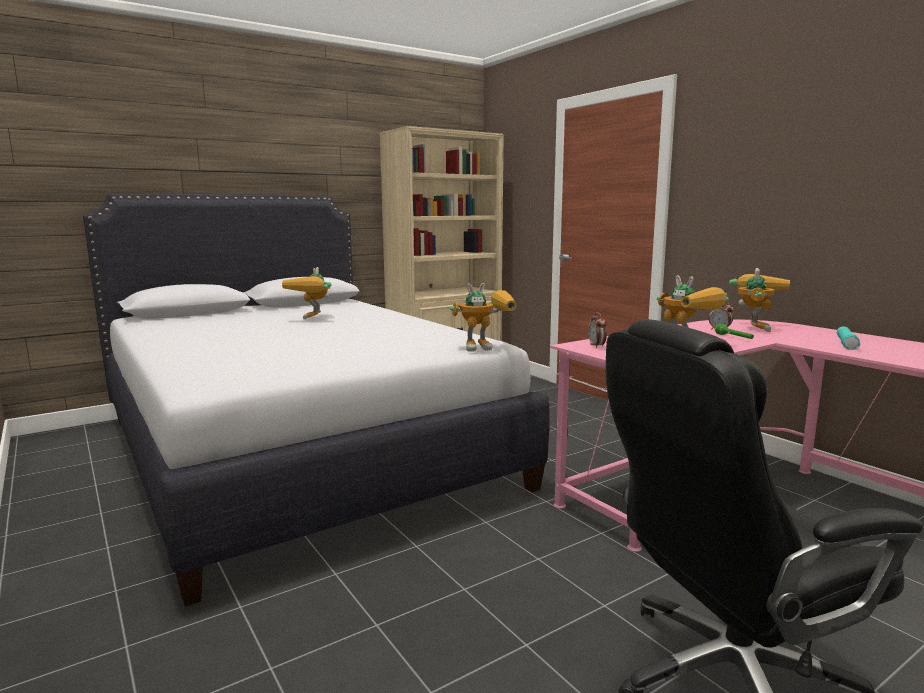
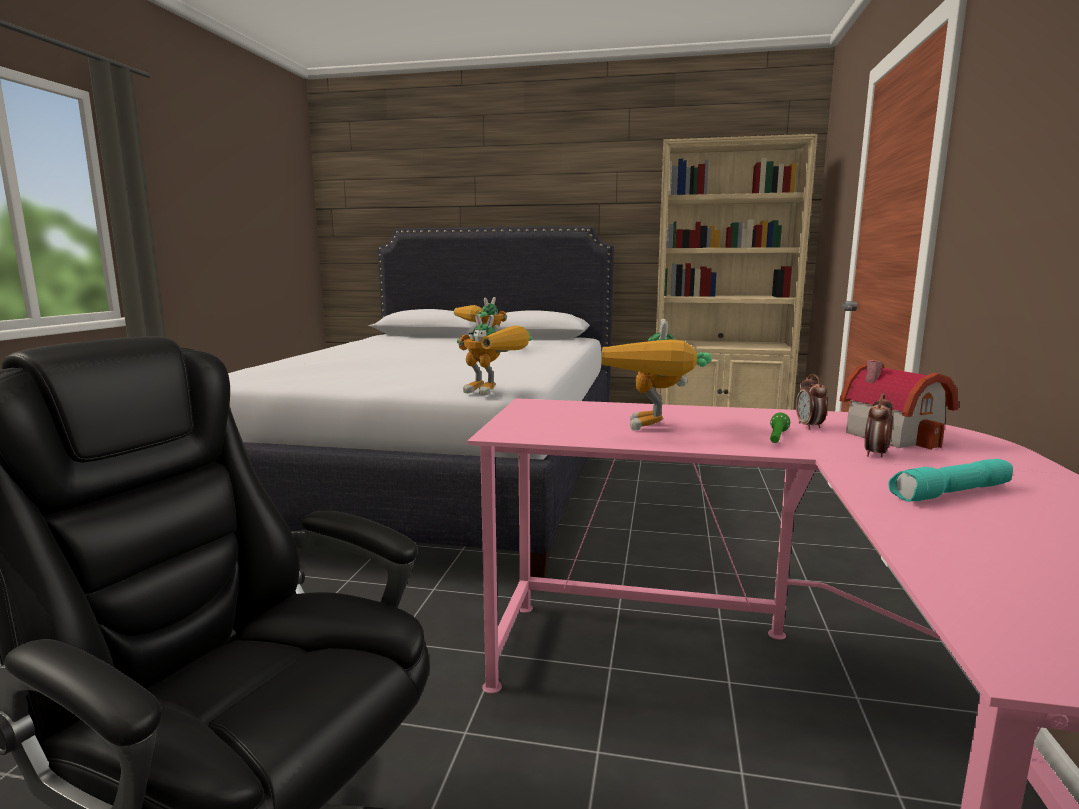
camera: 45 degrees right, 0 degrees up
alarm clock [588,312,607,348] -> alarm clock moved to [864,393,893,457]
toy robot [729,268,790,332] -> toy house [840,360,959,449]

